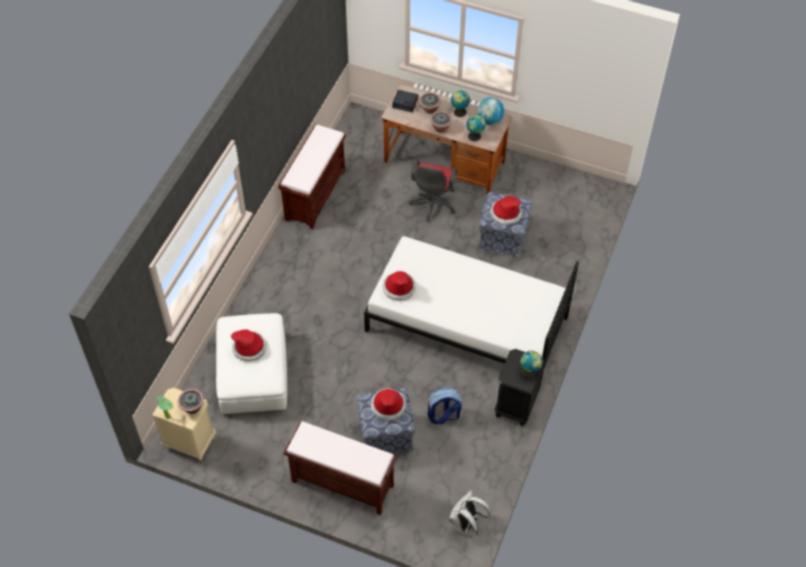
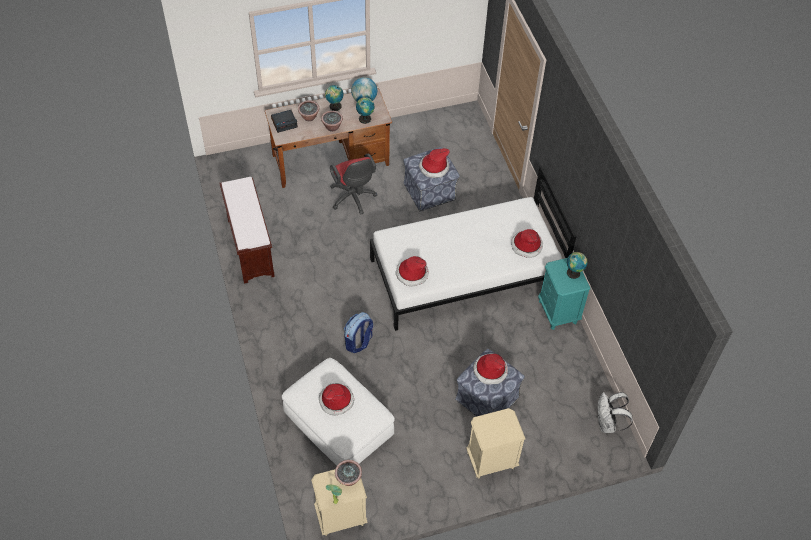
camera: 40 degrees left, 0 degrees up
brown bench [284,421,397,515] -> beige nightstand [466,408,526,478]
backpack [428,388,462,424] -> backpack moved to [344,312,373,353]
black nightstand [494,349,545,426] -> turquoise nightstand [538,258,590,330]
none -> hat [511,229,543,258]

